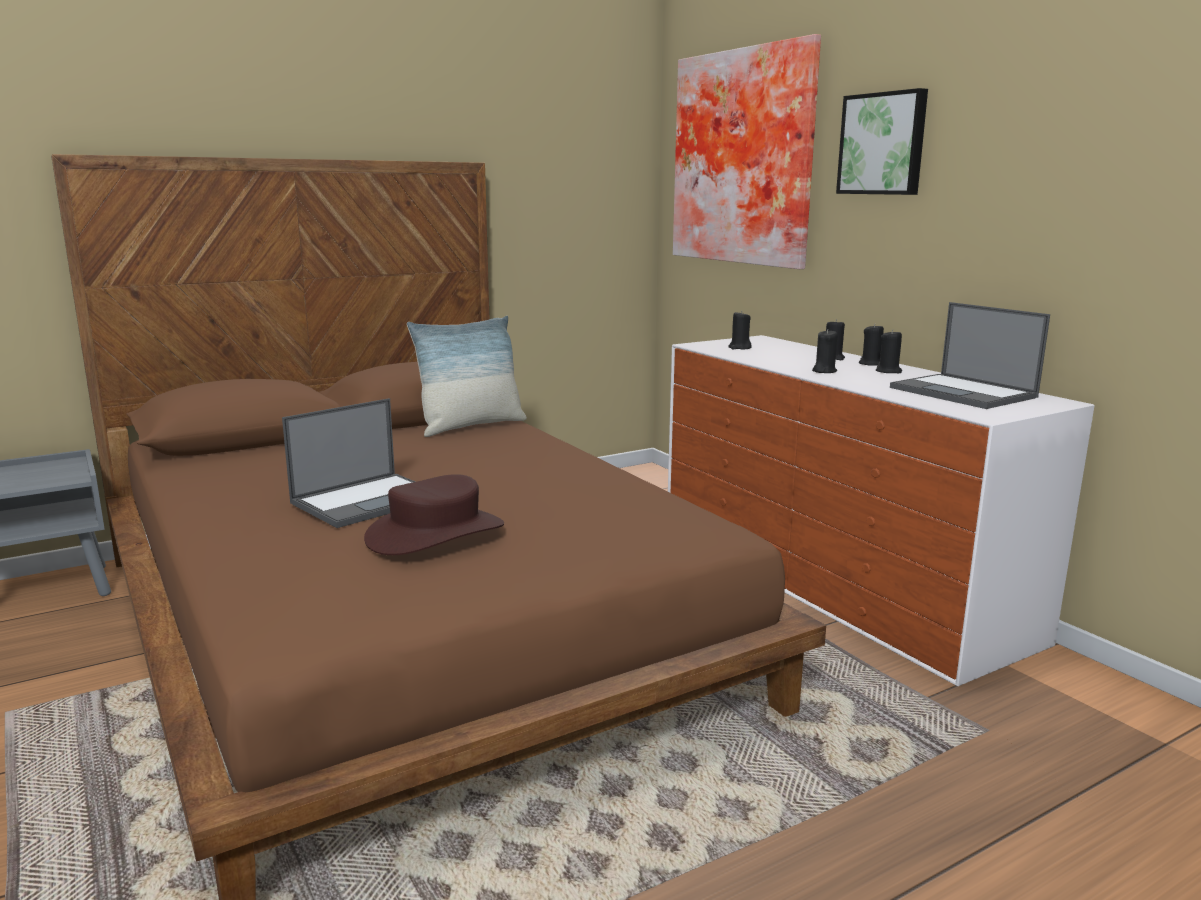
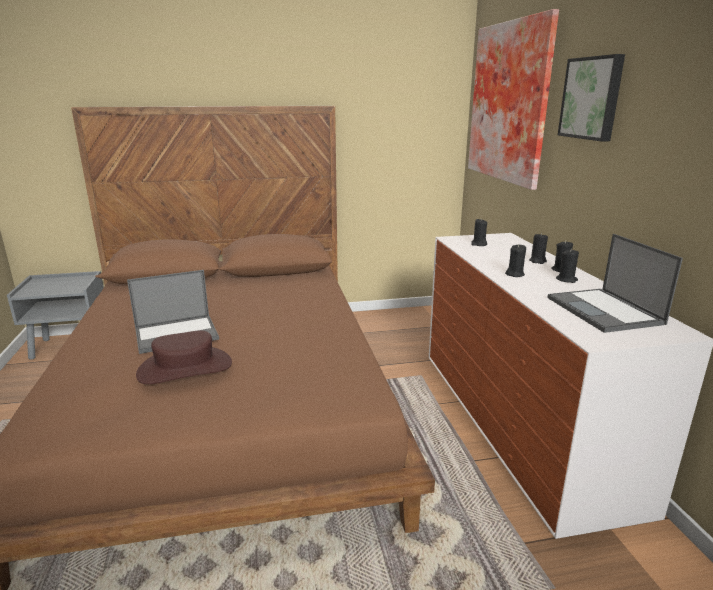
camera: 20 degrees right, 5 degrees up
pillow [407,316,527,437] -> none

